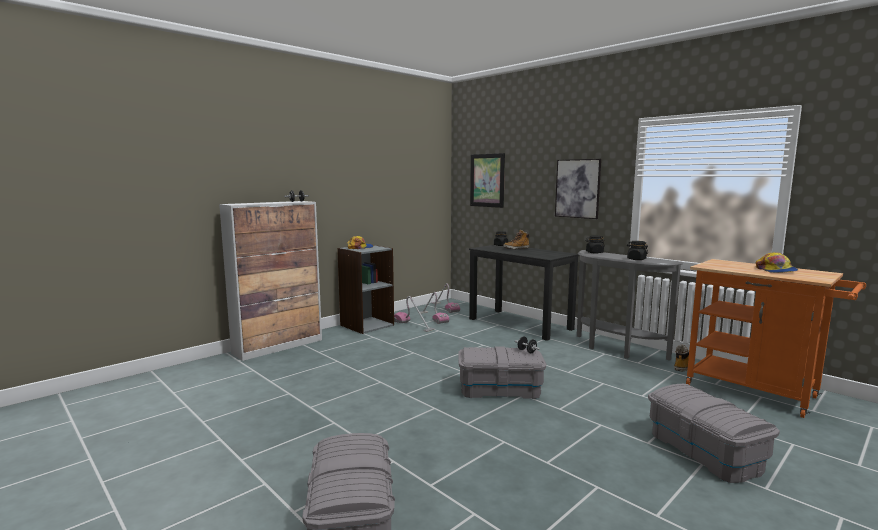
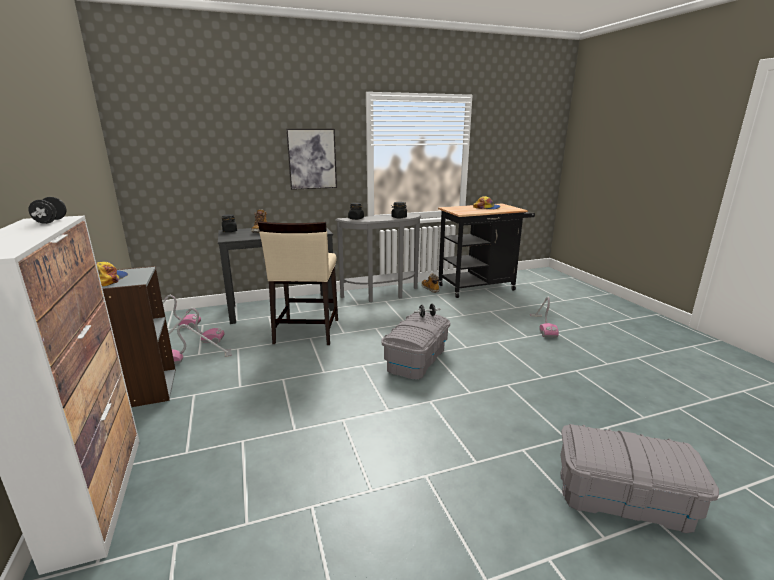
camera: 65 degrees left, 10 degrees up
picture [470,153,505,208] -> none
grey storage box [648,384,780,483] -> vacuum cleaner [530,297,559,337]
orange cart [686,259,866,418] -> black cart [438,204,535,298]
none -> beige chair [258,221,338,345]

